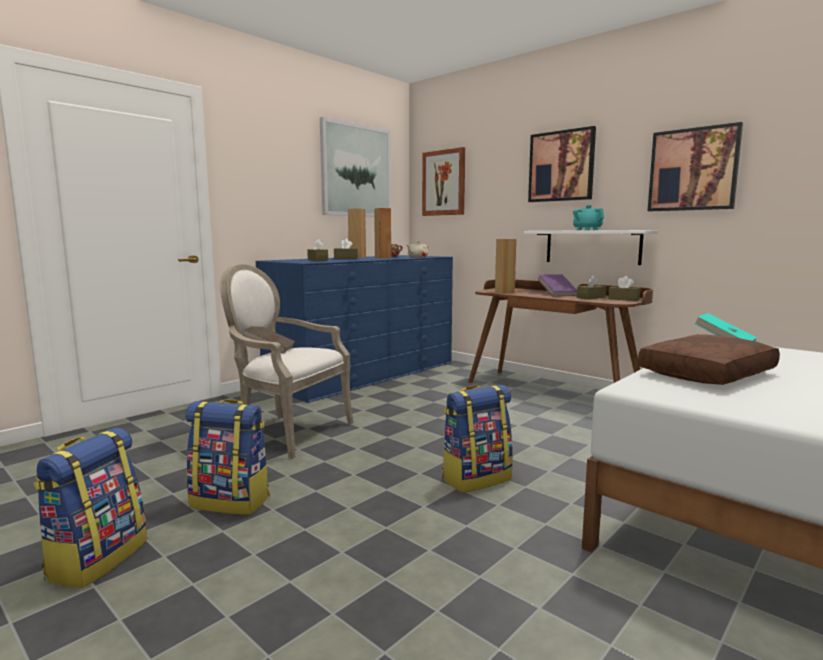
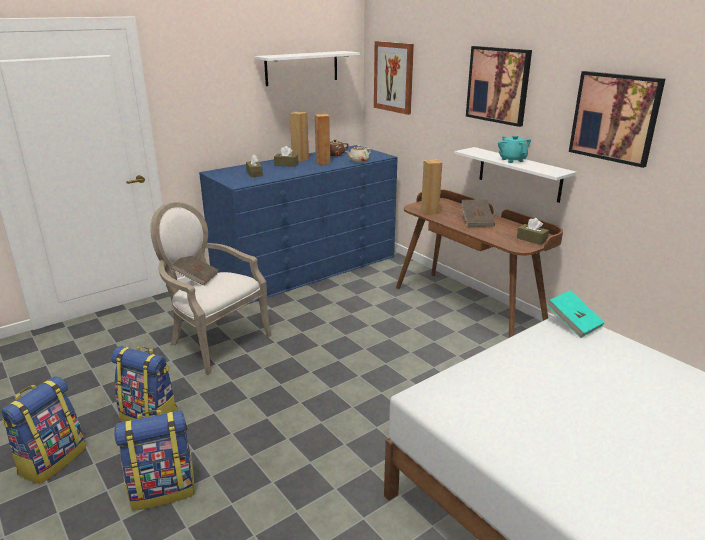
camera: 10 degrees right, 15 degrees up
picture [320,117,391,217] -> white shelf [254,51,360,86]
backpack [442,385,513,493] -> backpack moved to [114,410,194,511]
purple book [538,275,577,296] -> brown book [461,199,495,227]
brown tissue box [577,275,606,299] -> none
brown pillow [638,334,780,385] -> none

